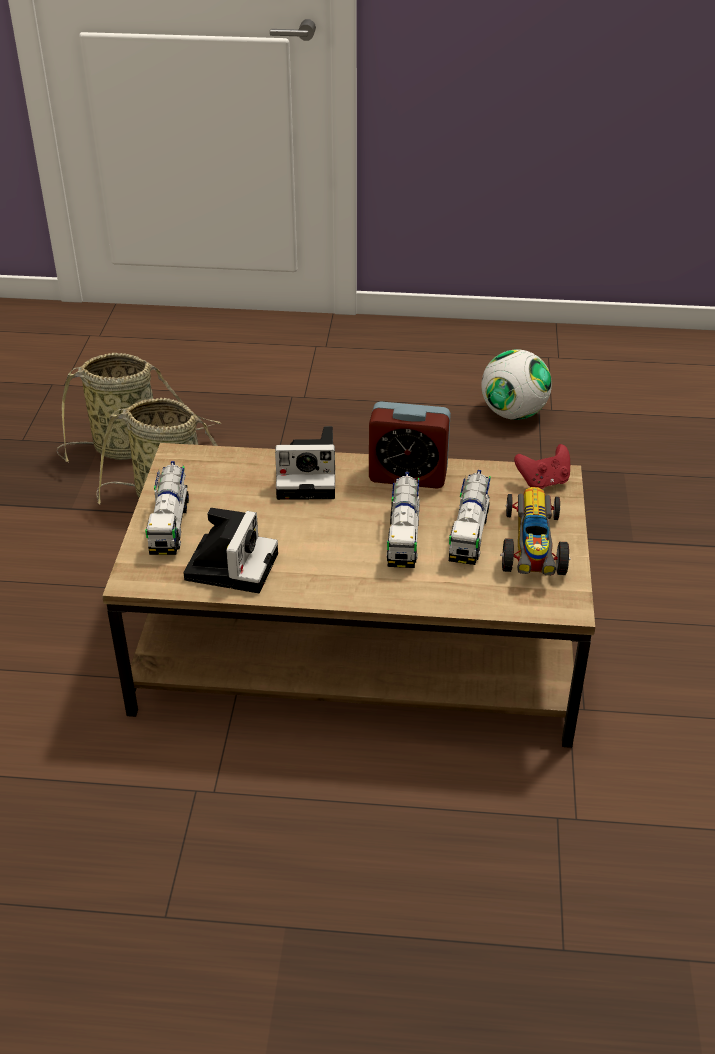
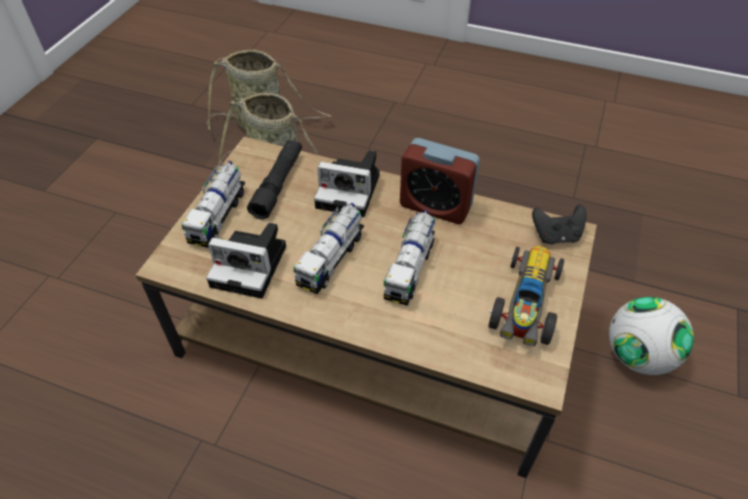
camera: 15 degrees right, 10 degrees up
camera [184,508,278,593] -> camera turned 75 degrees clockwise [206,223,286,299]
toy truck [449,470,491,565] -> toy truck moved to [293,203,364,294]
football [481,349,552,420] -> football moved to [609,297,694,375]
red game controller [514,444,570,489] -> black game controller [532,204,586,244]
none -> black flashlight [247,140,302,220]

